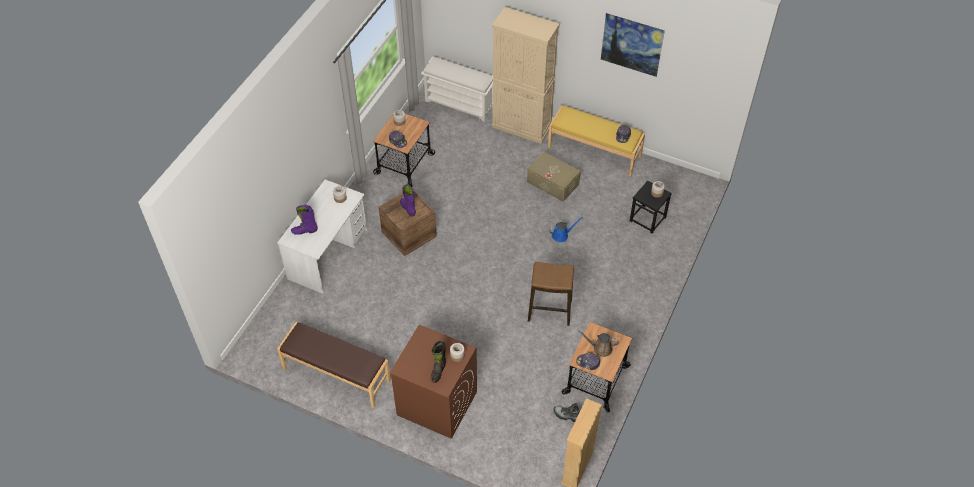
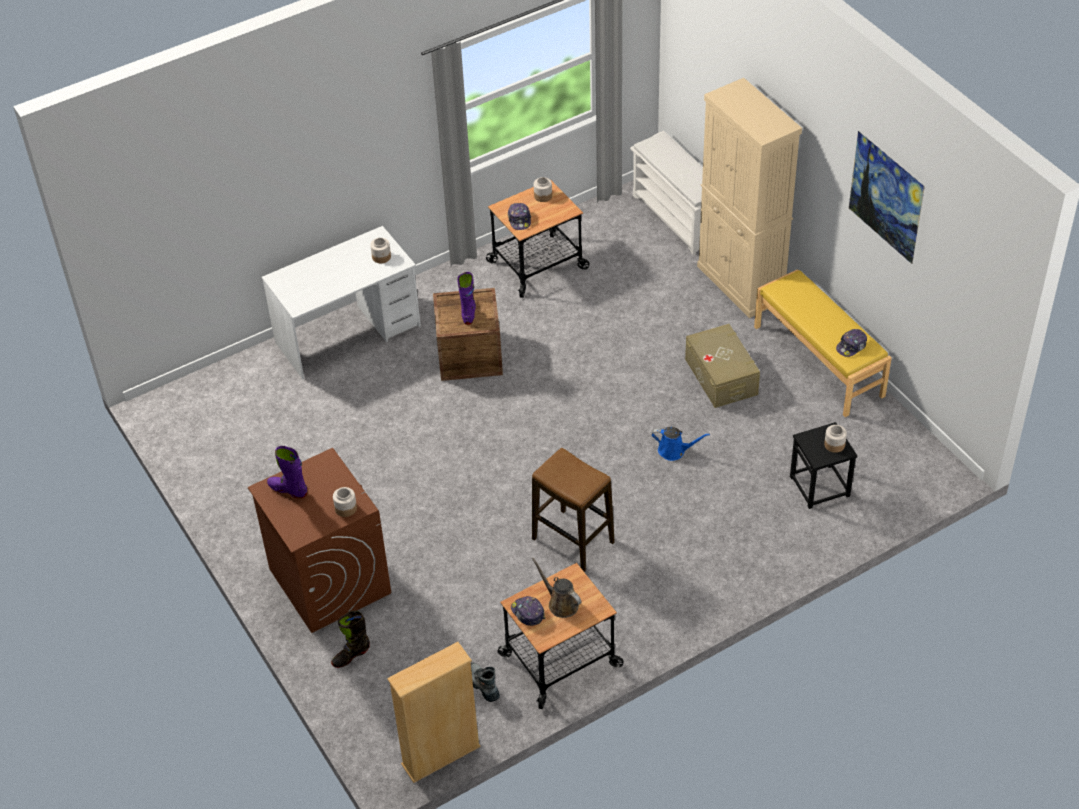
camera: 35 degrees right, 5 degrees down
brown bench [277,322,391,408] -> none
purple boot [291,205,318,235] -> purple boot moved to [267,446,307,498]
black boot [431,341,446,383] -> black boot moved to [331,610,370,668]

